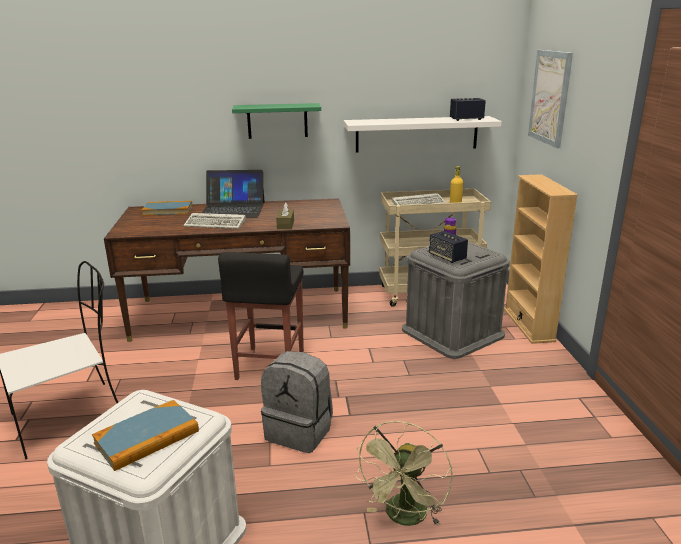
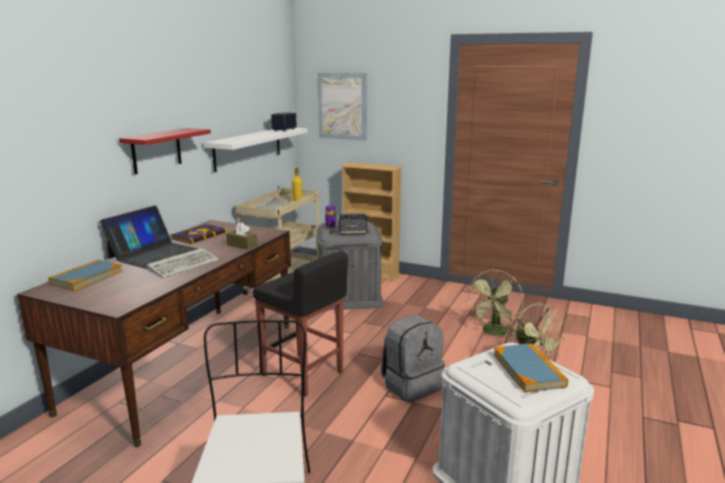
camera: 60 degrees left, 5 degrees down
green shelf [232,103,321,139] -> red shelf [119,128,211,174]
none -> book [171,224,227,244]
none -> green fan [466,270,524,337]

